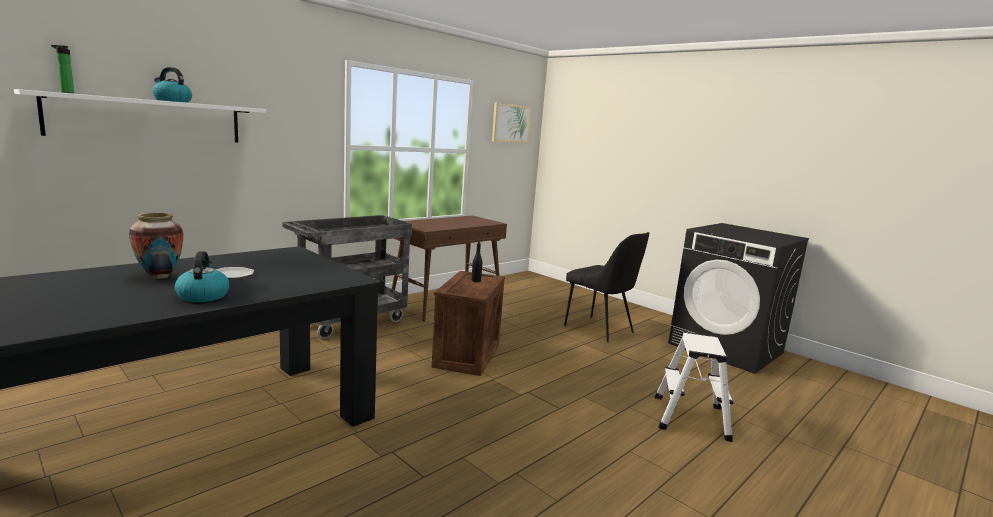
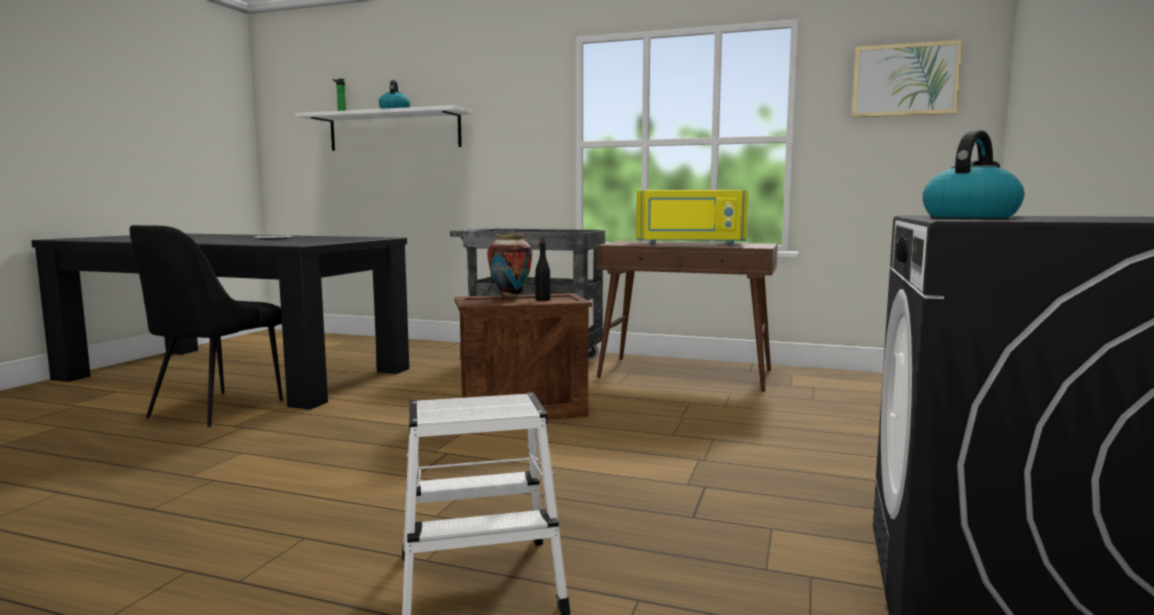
camera: 65 degrees right, 5 degrees down
vase [129,213,183,279] -> vase moved to [487,234,532,297]
kettle [175,251,229,302] -> kettle moved to [922,130,1025,218]
black chair [564,232,649,343] -> black chair moved to [130,225,283,427]
none -> yellow microwave [636,190,748,245]

